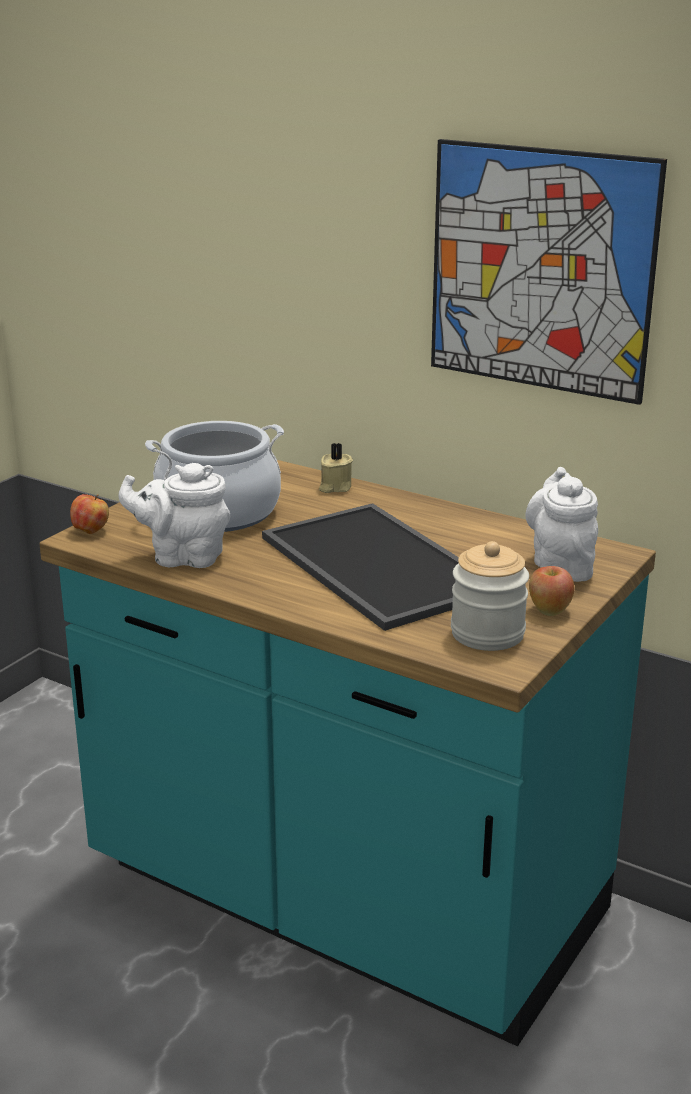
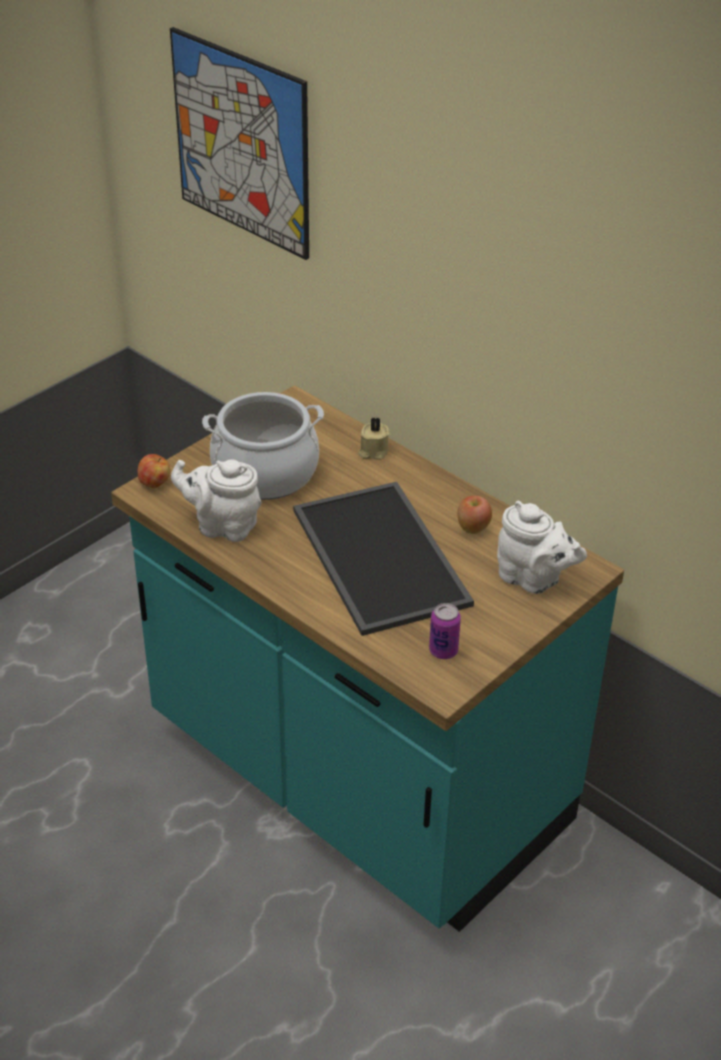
camera: 10 degrees right, 15 degrees up
picture [431,139,667,405] -> picture moved to [170,27,309,260]
jar [451,541,529,651] -> can [429,603,461,659]
white teapot [525,467,598,582] -> white teapot turned 120 degrees clockwise [497,501,587,594]
apple [529,566,574,616] -> apple moved to [457,496,492,534]

